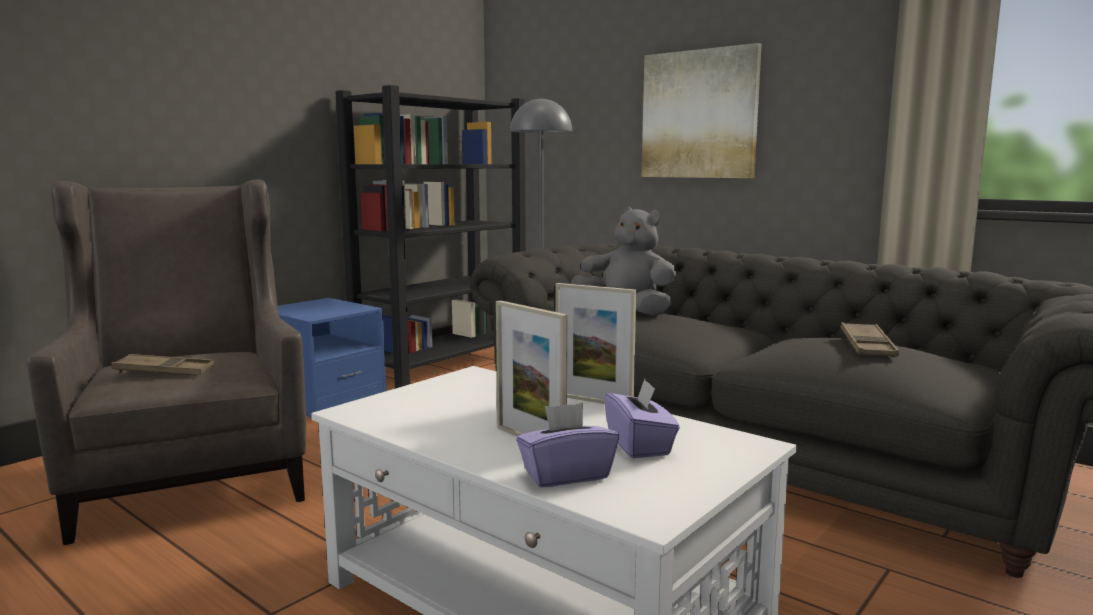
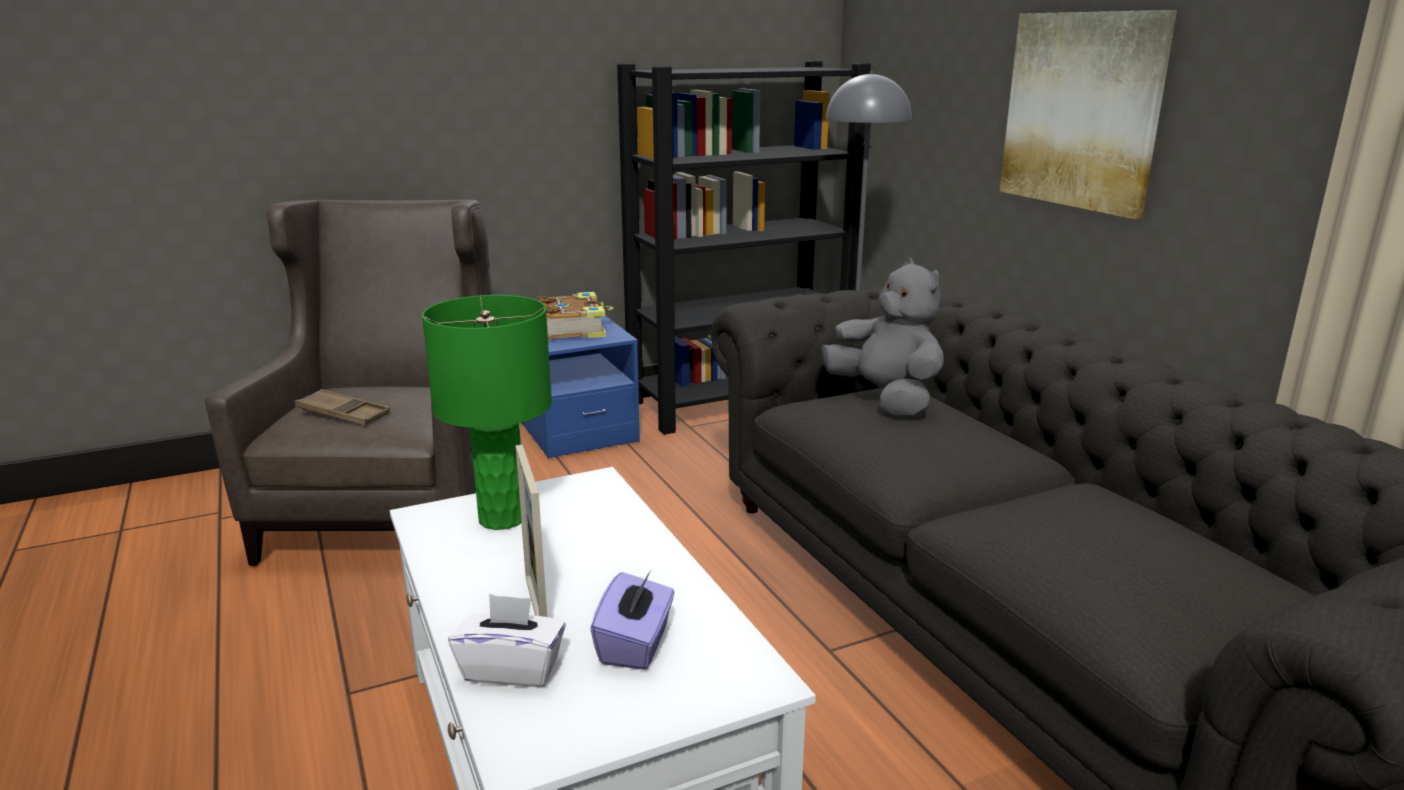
camera: 25 degrees right, 10 degrees up
purple tissue box [516,402,619,488] -> white tissue box [448,594,566,687]
picture frame [555,283,636,404] -> none
brown tray [841,322,899,357] -> none
none -> green table lamp [422,295,552,530]
none -> book [535,292,613,340]

